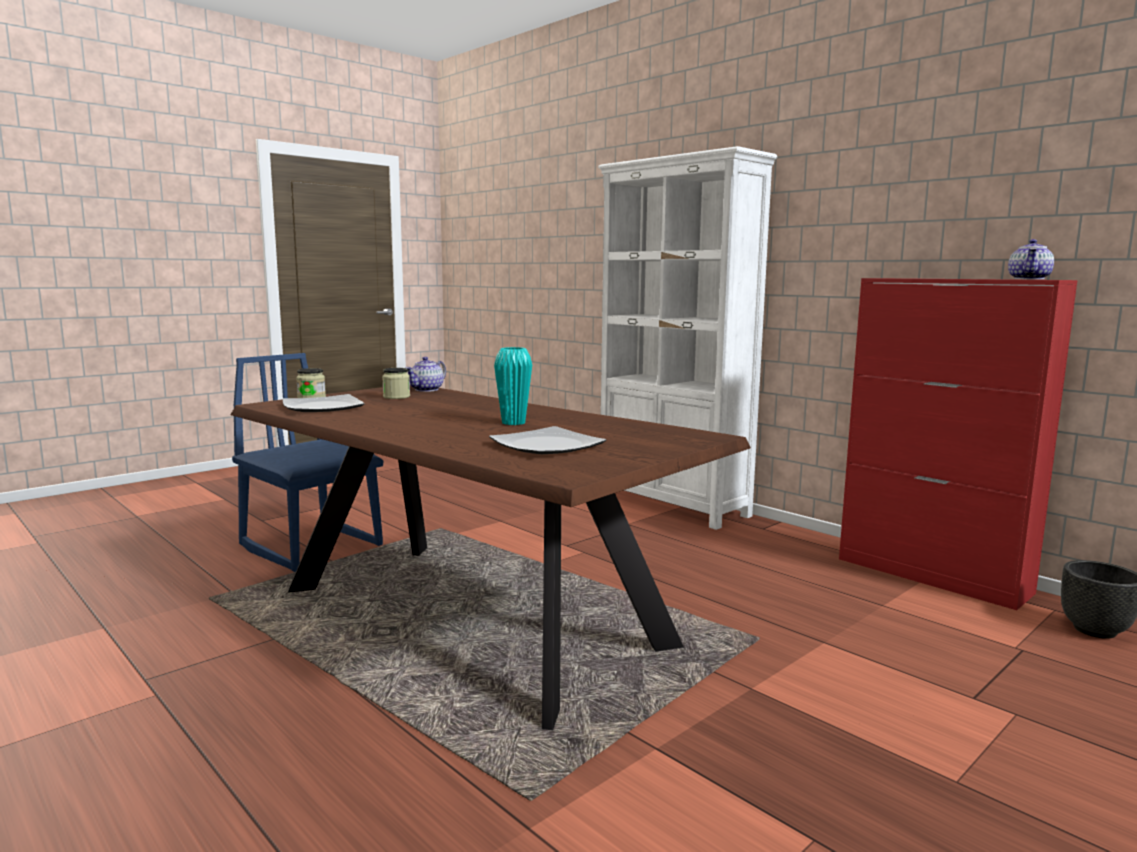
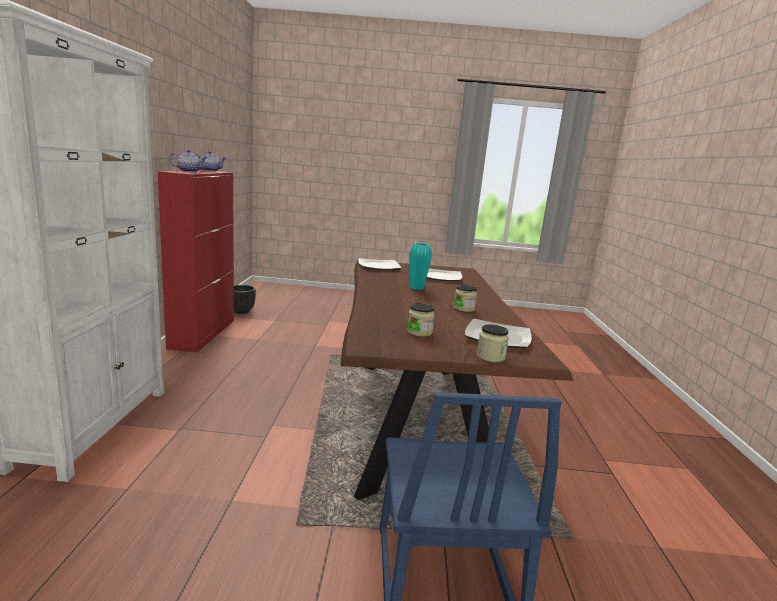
camera: 135 degrees left, 5 degrees up
teapot [406,357,446,392] -> teapot moved to [170,150,208,172]
none -> plate [358,258,401,270]
none -> jar [454,284,477,312]

